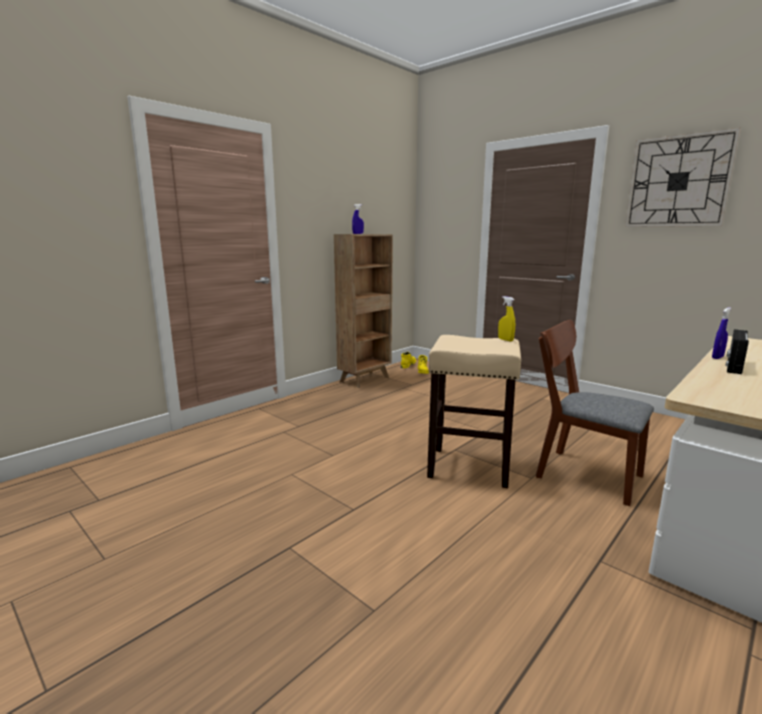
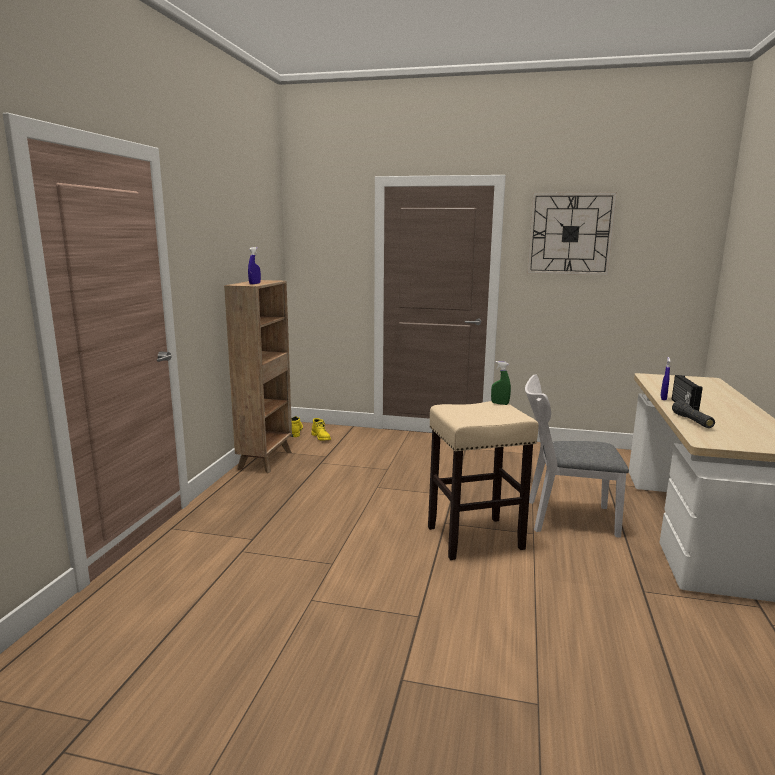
camera: 30 degrees left, 0 degrees up
yellow spray bottle [498,296,515,341] -> green spray bottle [491,361,511,405]
brown chair [536,320,654,506] -> white chair [525,374,629,538]
none -> black flashlight [672,401,715,428]

